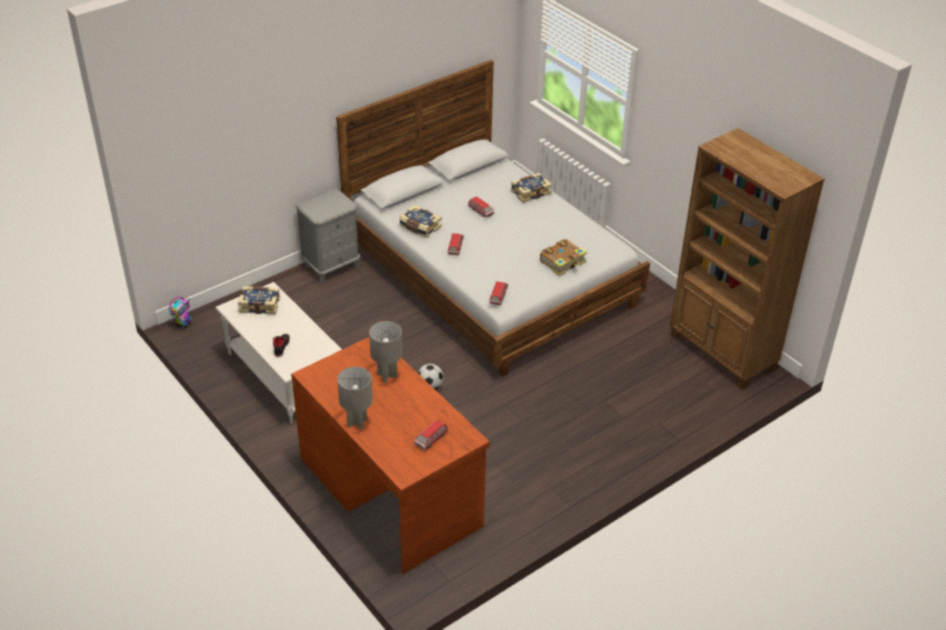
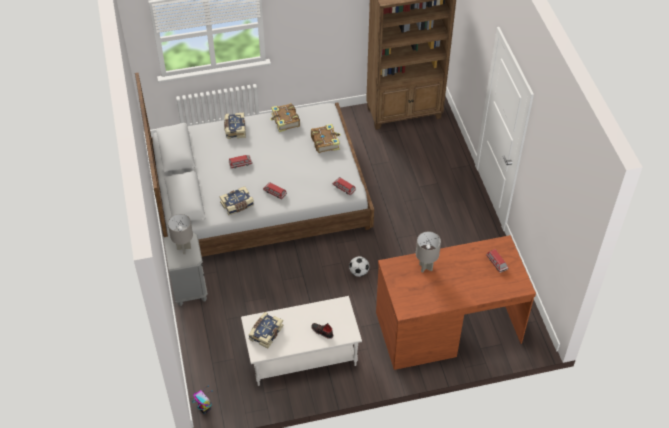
camera: 65 degrees left, 10 degrees up
grey table lamp [337,367,373,430] -> grey table lamp moved to [168,214,193,254]
none -> book [270,103,300,132]

